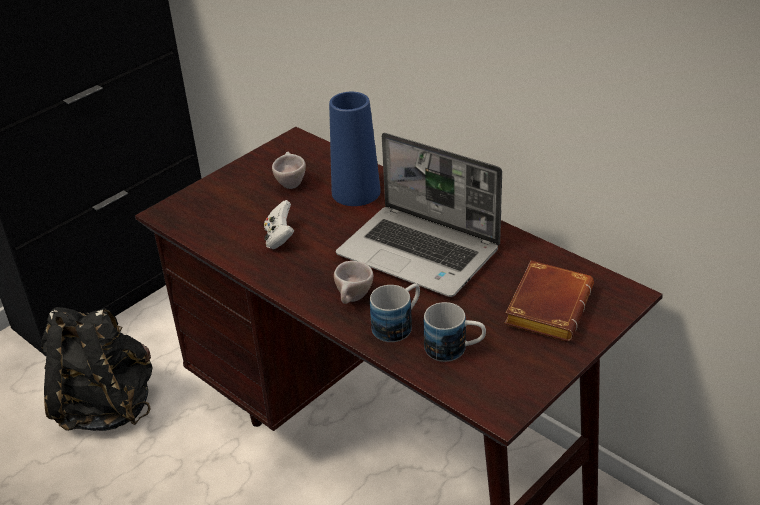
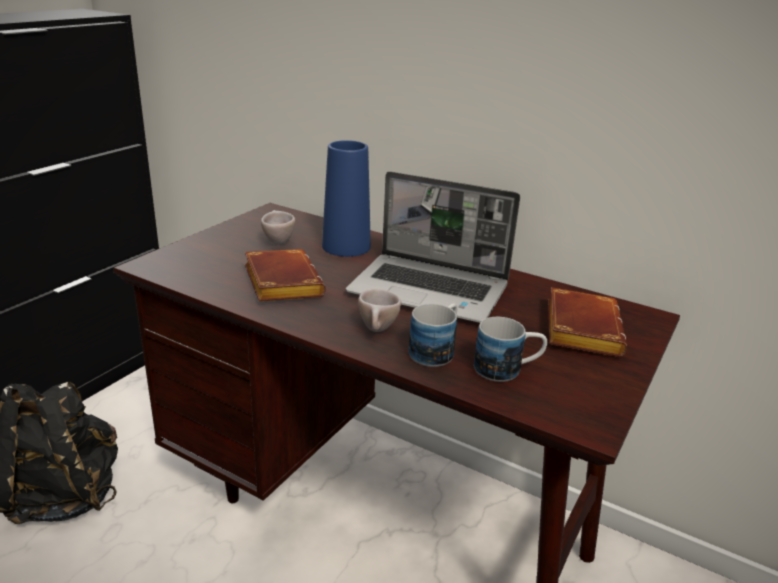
camera: 15 degrees left, 10 degrees down
white game controller [264,200,294,249] -> brown book [245,249,326,302]

